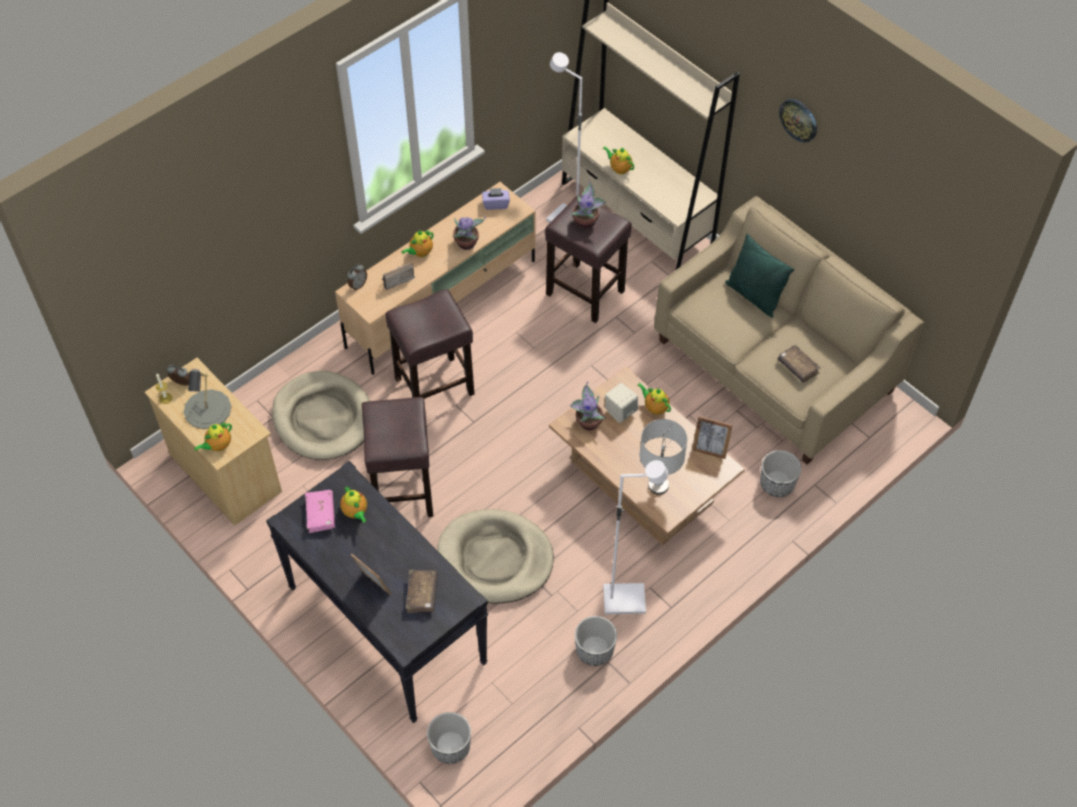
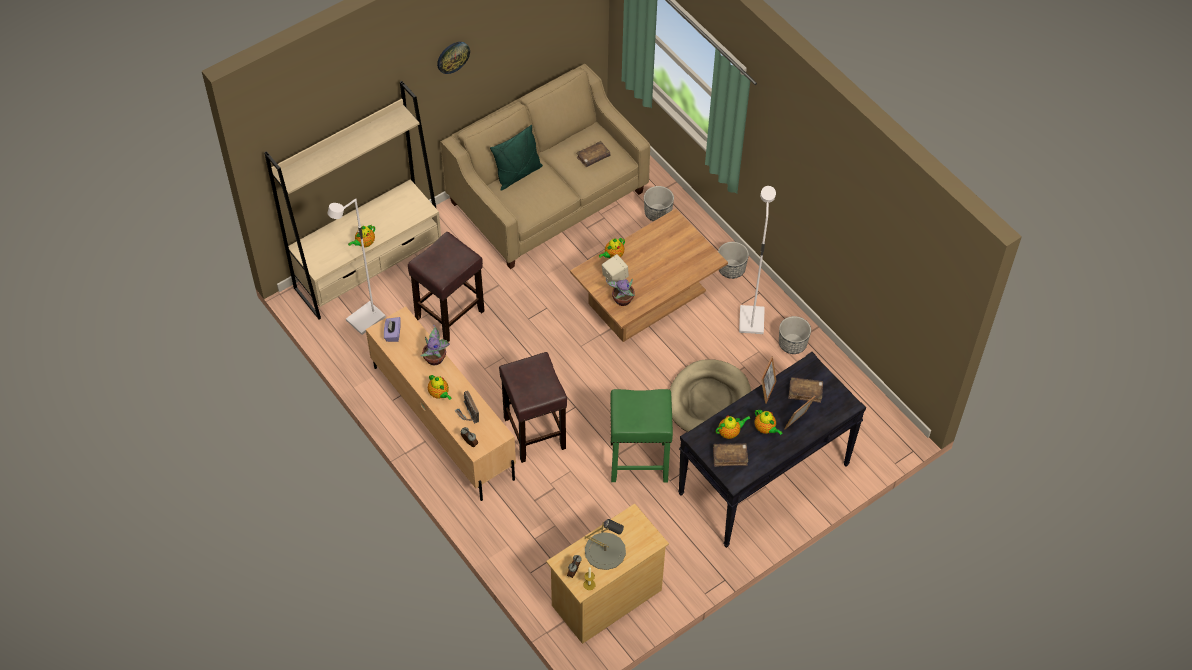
camera: 85 degrees left, 0 degrees up
teapot [194,423,232,451] -> teapot moved to [755,409,782,435]
beige dog bed [272,371,370,460] -> none
pink book [305,490,335,533] -> brown book [713,443,748,467]
brown stool [362,397,433,517] -> green stool [610,389,673,483]
planter [427,712,471,764] -> planter moved to [718,242,749,279]
potted plant [571,181,606,229] -> none
grey table lamp [640,419,687,495] -> none
picture frame [692,416,733,459] -> picture frame moved to [761,357,777,404]

